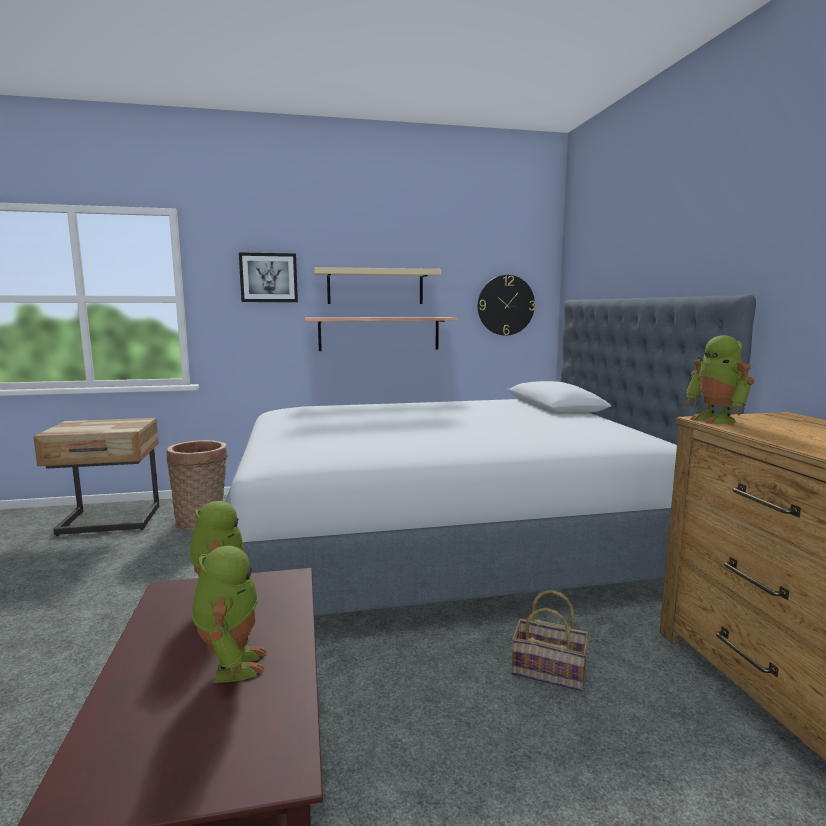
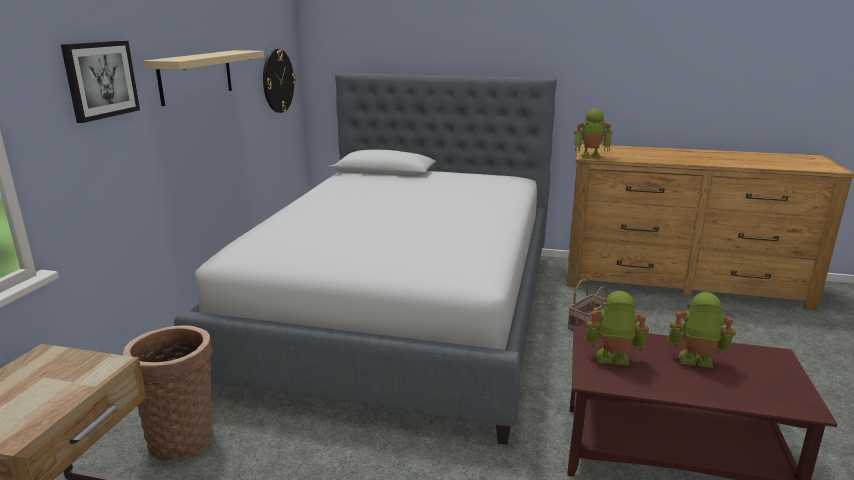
camera: 65 degrees left, 10 degrees up
shelf [305,317,458,351] -> none

